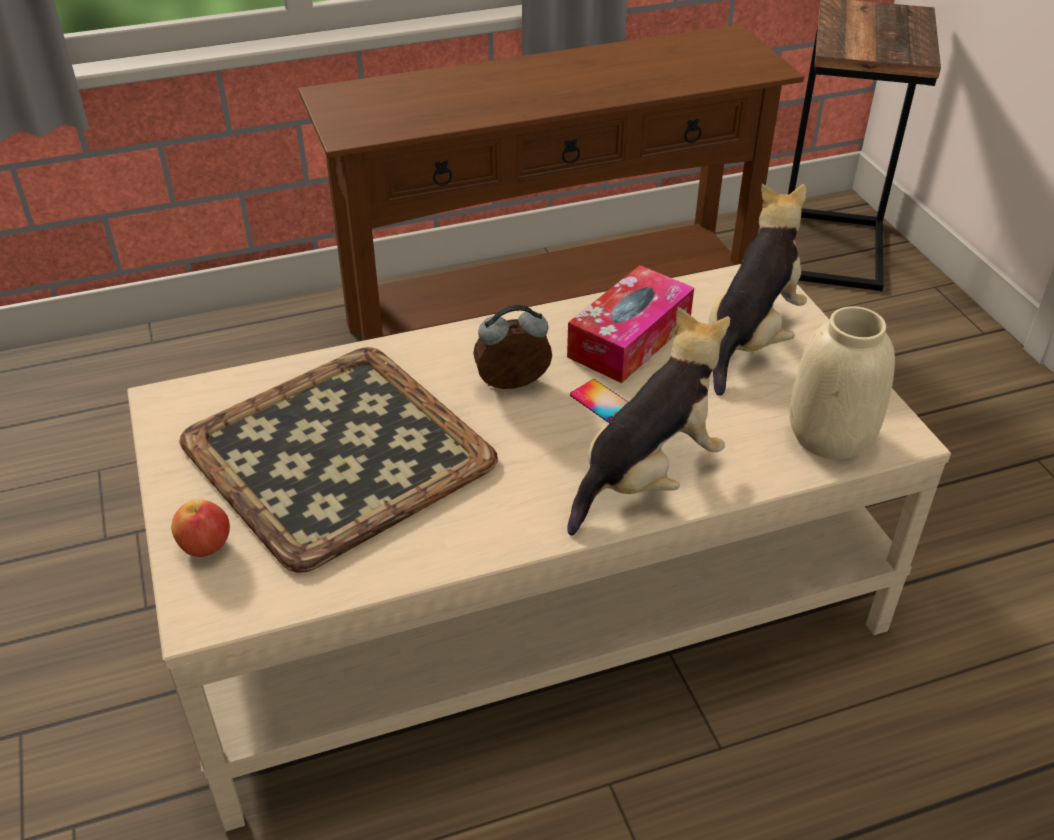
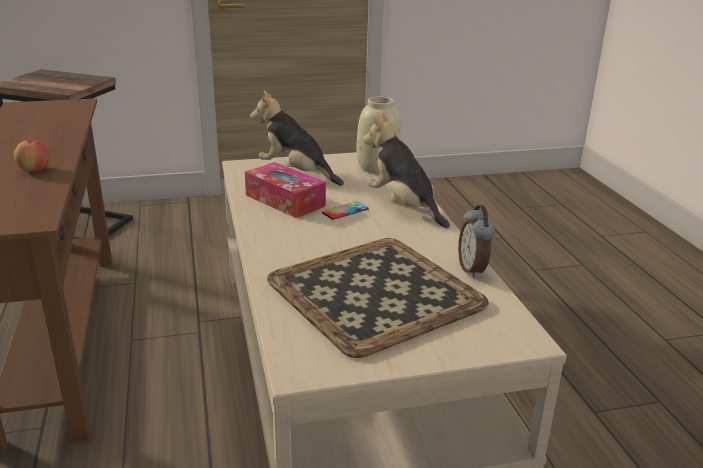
camera: 85 degrees left, 15 degrees down
apple [171,499,230,557] -> apple moved to [14,138,50,171]
alarm clock [473,305,552,389] -> alarm clock moved to [458,205,495,278]

